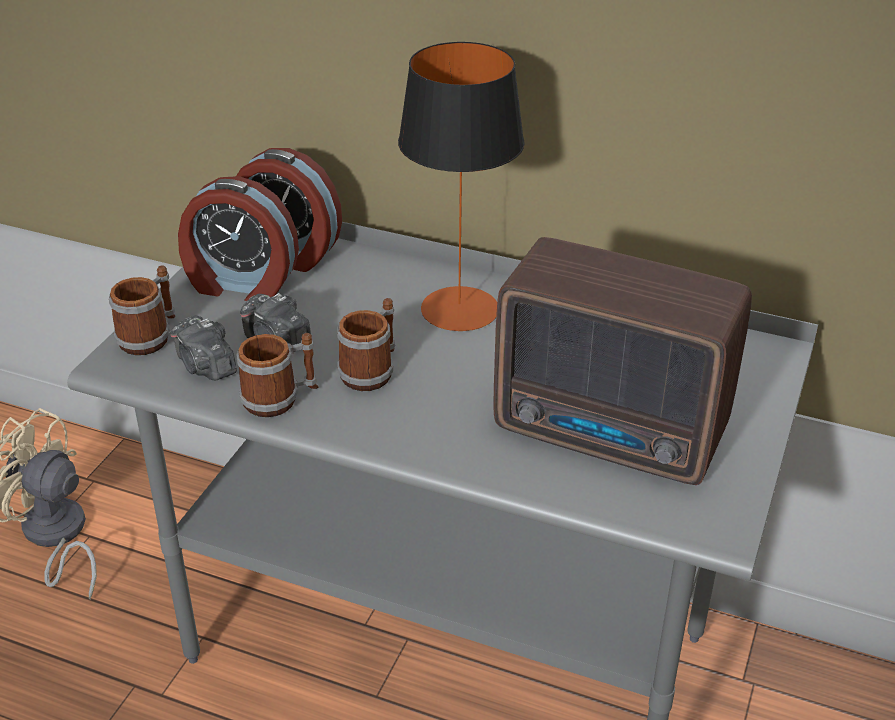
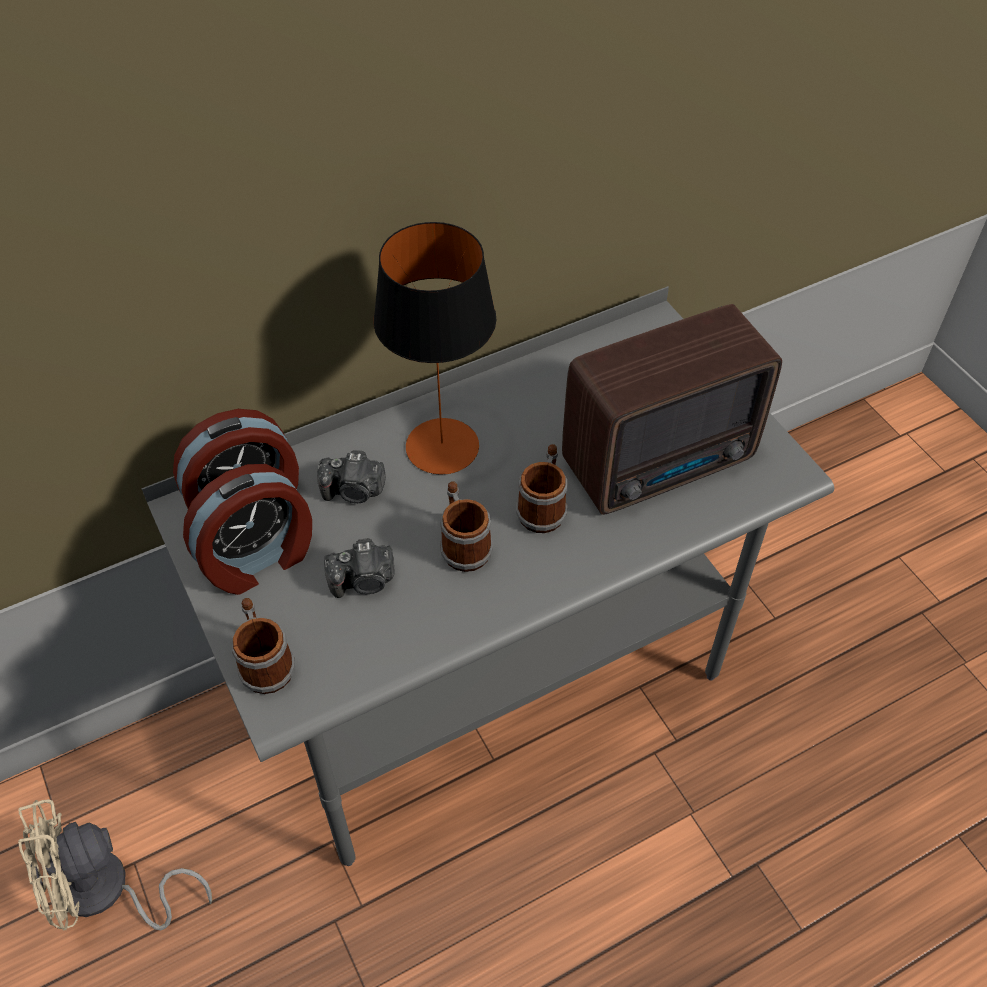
camera: 50 degrees left, 15 degrees up
camera [170,315,237,381] -> camera moved to [317,450,386,503]
mug [237,333,318,417] -> mug moved to [516,444,567,533]

